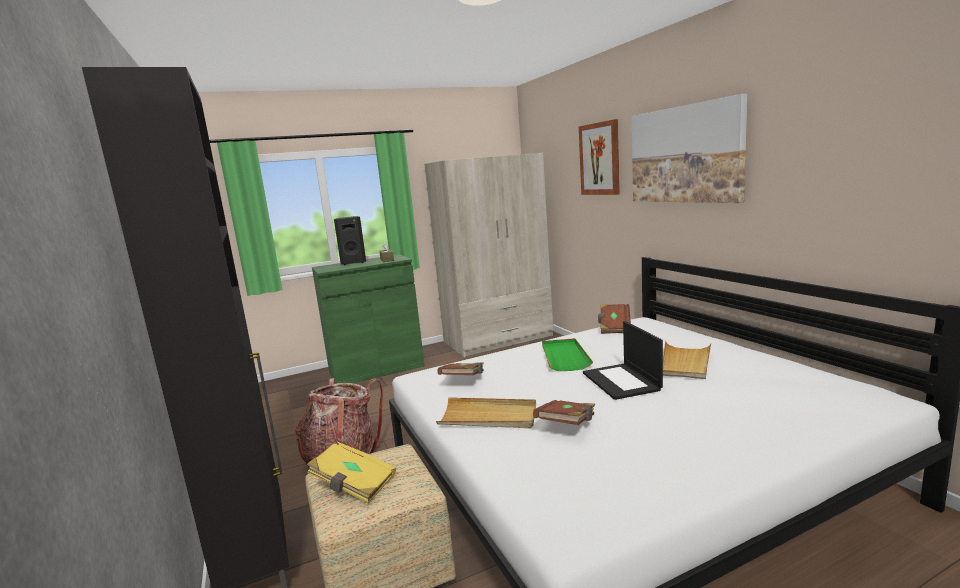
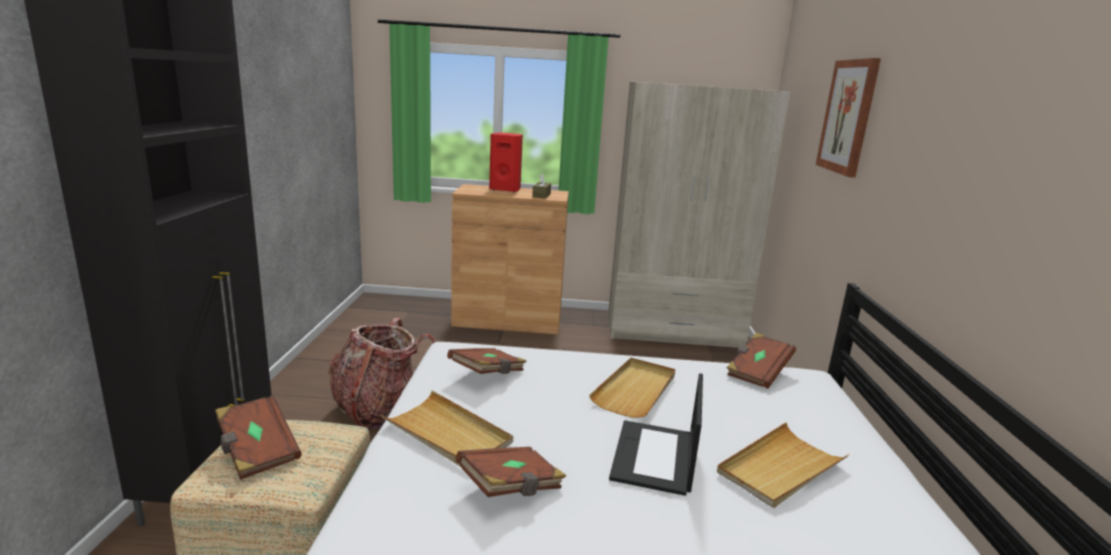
camera: 25 degrees right, 5 degrees up
yellow book [307,440,396,504] -> brown book [215,395,302,480]
green cabinet [312,254,425,384] -> brown cabinet [451,184,569,334]
black speaker [334,216,366,265] -> red speaker [489,133,523,192]
green tray [542,338,593,371] -> beige tray [589,358,675,418]
picture [632,94,748,203] -> none

